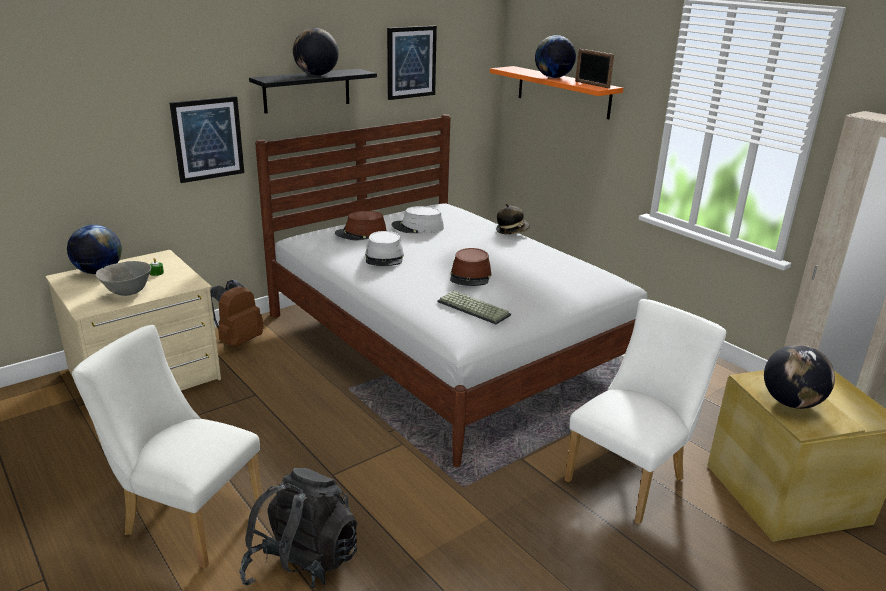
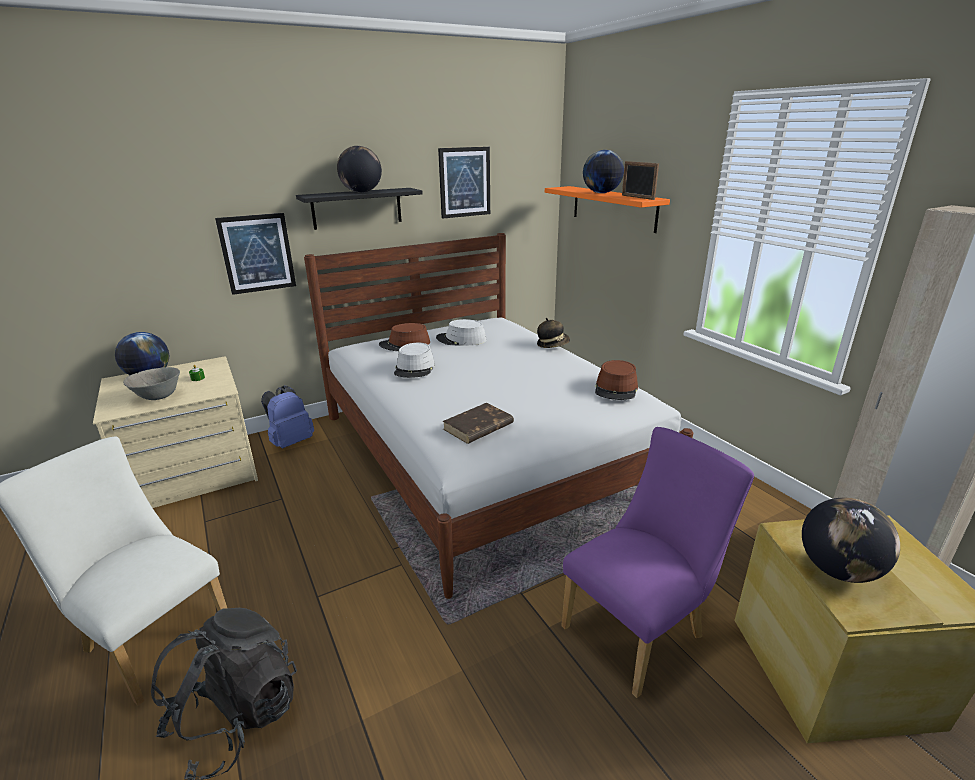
camera: 10 degrees right, 0 degrees up
brown backpack [210,280,264,347] -> blue backpack [261,386,314,448]
keyboard [438,291,511,324] -> brown book [442,403,514,444]
brown hat [450,248,491,286] -> brown hat moved to [595,360,638,400]
white chair [565,299,726,524] -> purple chair [561,427,754,698]

